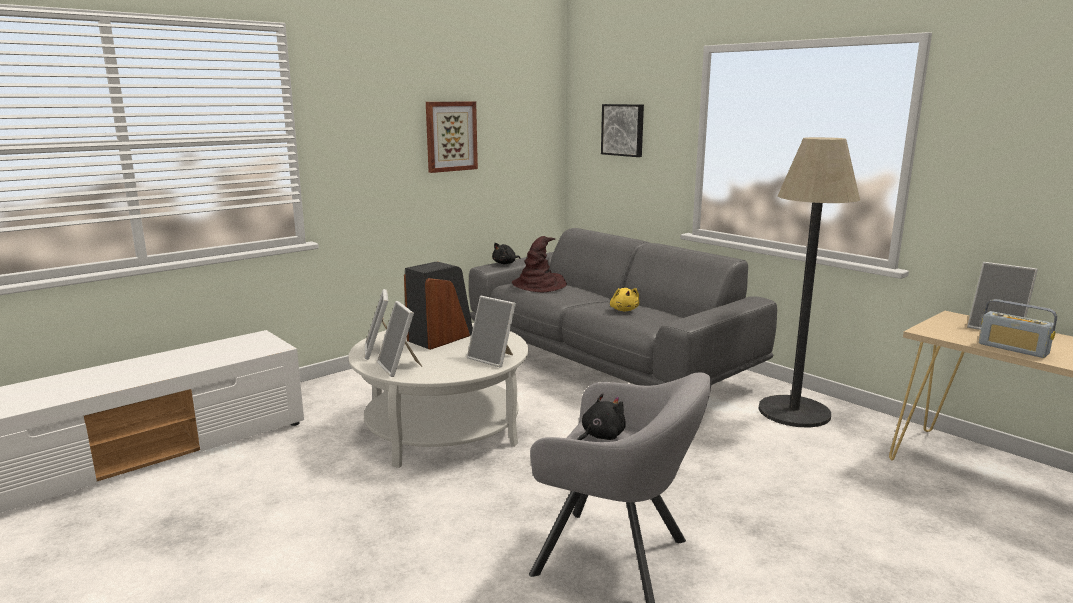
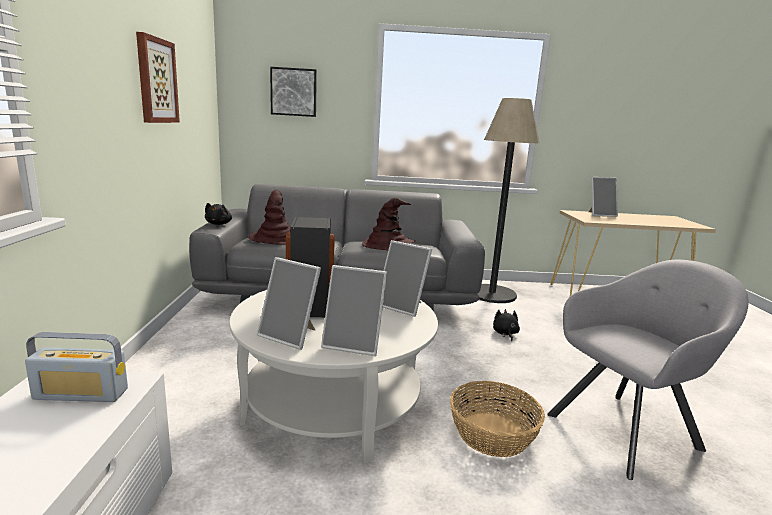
camera: 50 degrees left, 0 degrees up
picture frame [467,296,516,368] -> picture frame turned 45 degrees clockwise [383,240,432,317]
black plush toy [576,393,626,440] -> black plush toy moved to [493,309,520,341]
yellow plush toy [610,288,639,311] -> brown hat [362,198,415,250]
radio [979,299,1057,358] -> radio moved to [25,332,128,402]
none -> basket [450,381,545,457]

